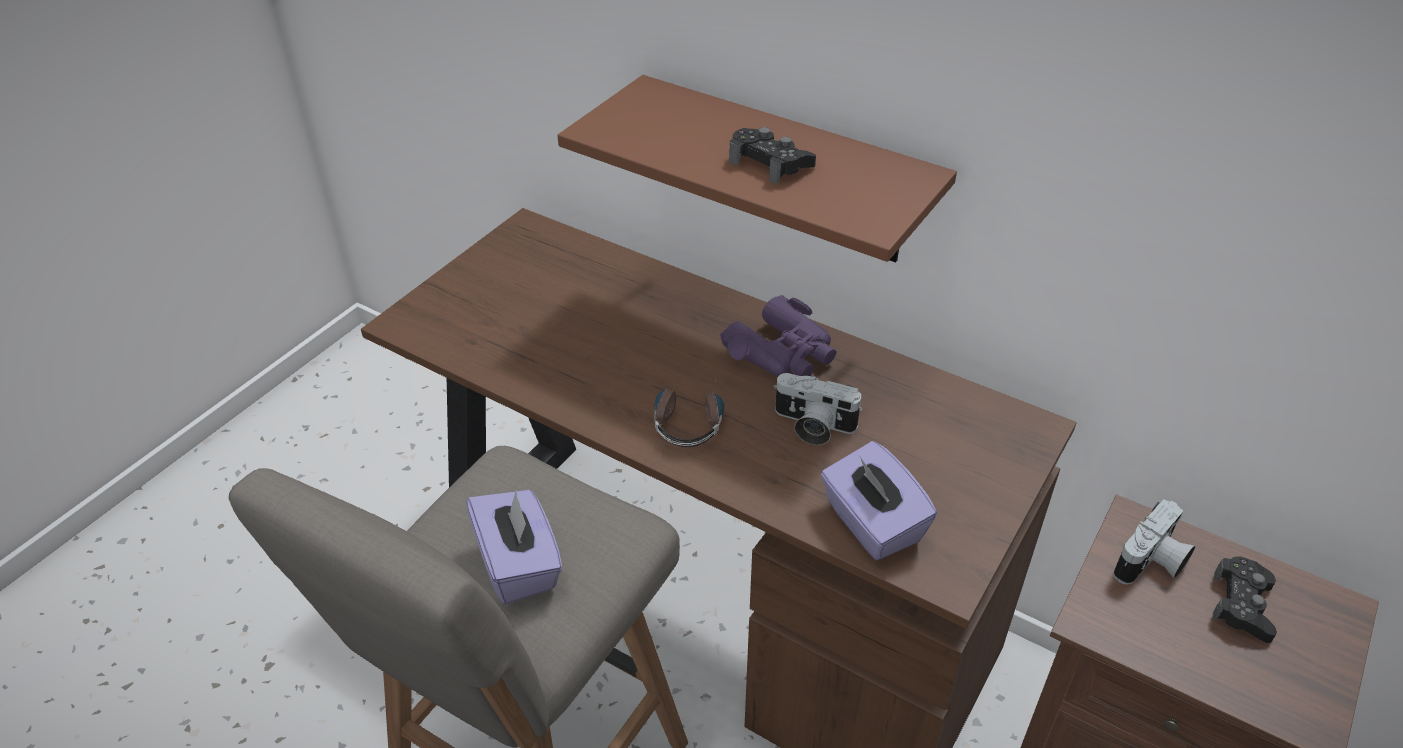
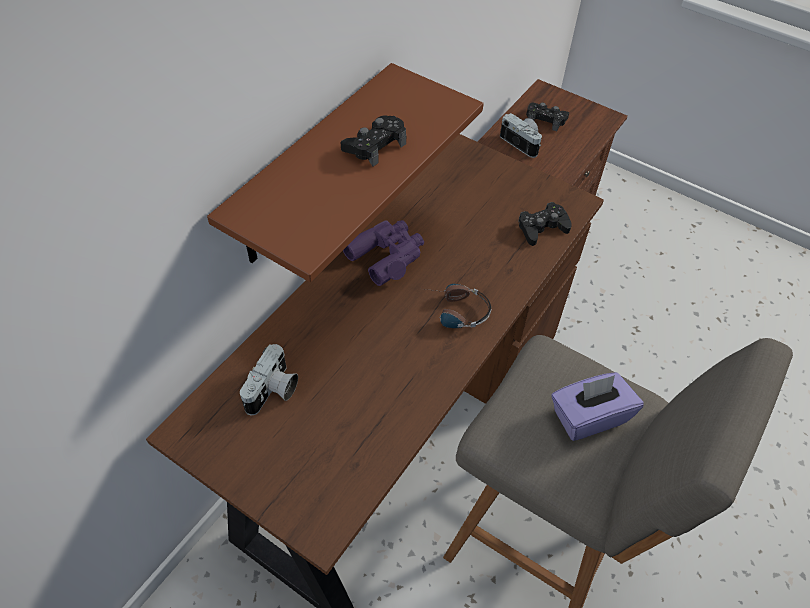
camera: 90 degrees left, 10 degrees up
camera [774,373,863,445] -> camera moved to [240,344,298,415]
purple tissue box [821,441,937,560] -> black game controller [518,202,572,246]

